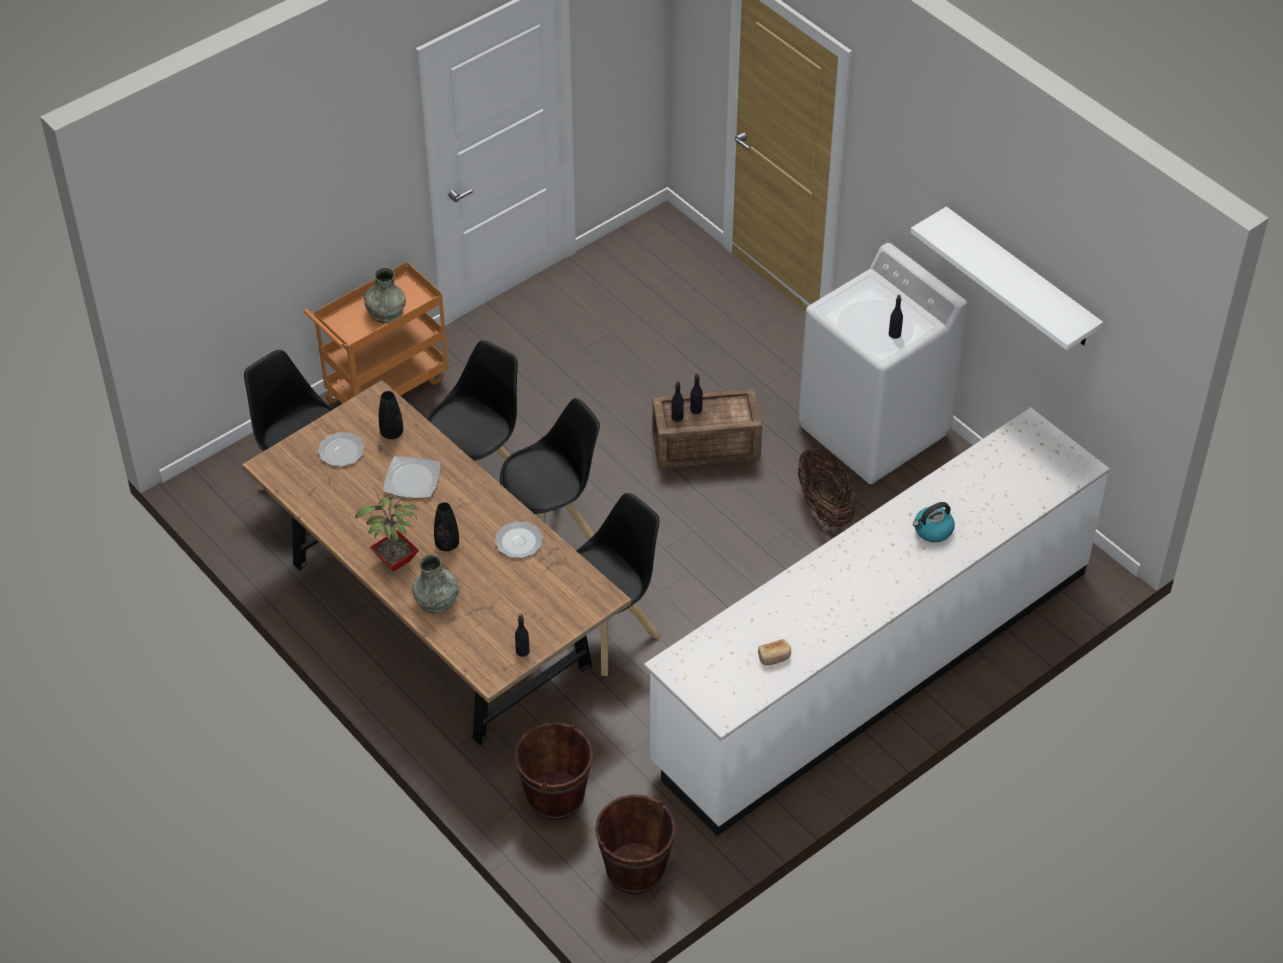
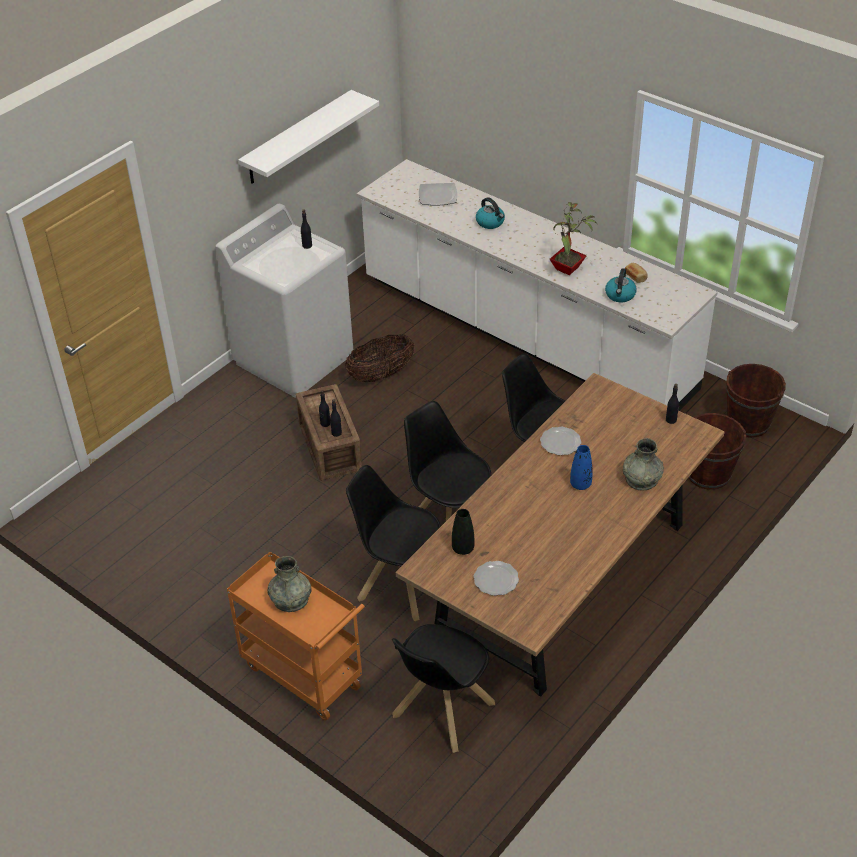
camera: 100 degrees left, 5 degrees down
potted plant [355,489,419,572] -> potted plant moved to [549,202,598,275]
plate [383,456,441,498] -> plate moved to [419,183,457,206]
black vase [434,502,459,551] -> blue vase [570,445,593,490]
none -> kettle [605,268,637,303]

